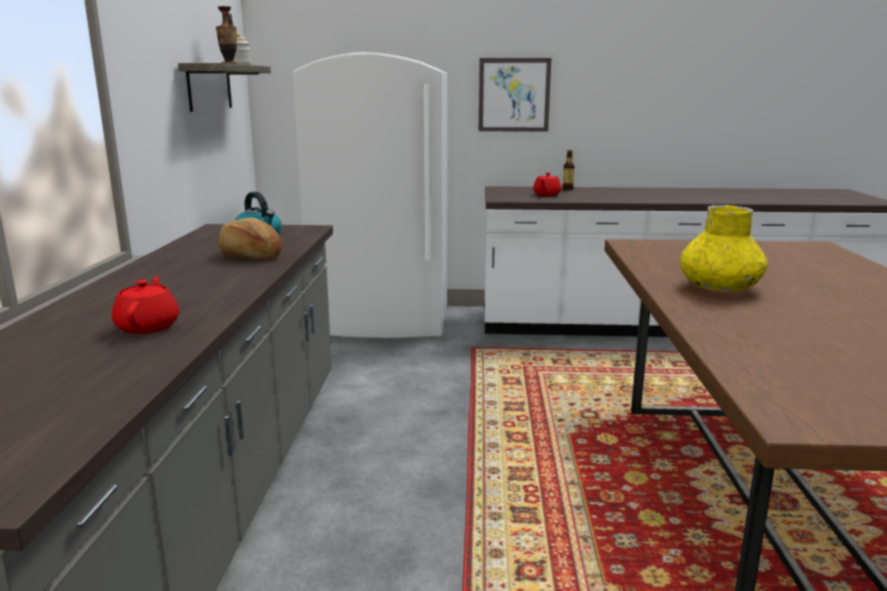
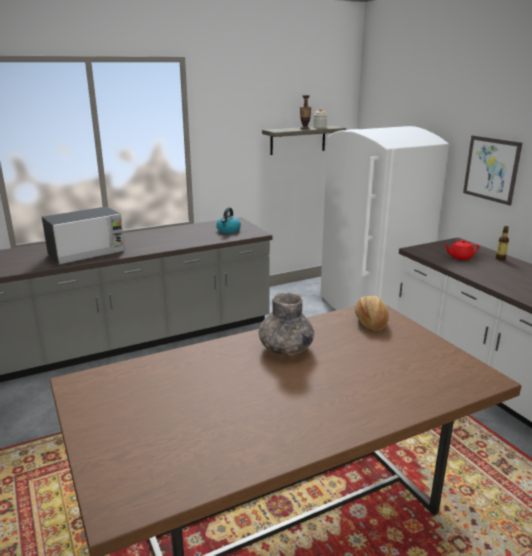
camera: 60 degrees right, 5 degrees up
red teapot [112,276,179,334] -> microwave [42,206,125,264]
bread [218,217,282,260] -> bread moved to [355,296,389,331]
yellow vase [680,205,768,292] -> grey vase [259,292,314,355]

